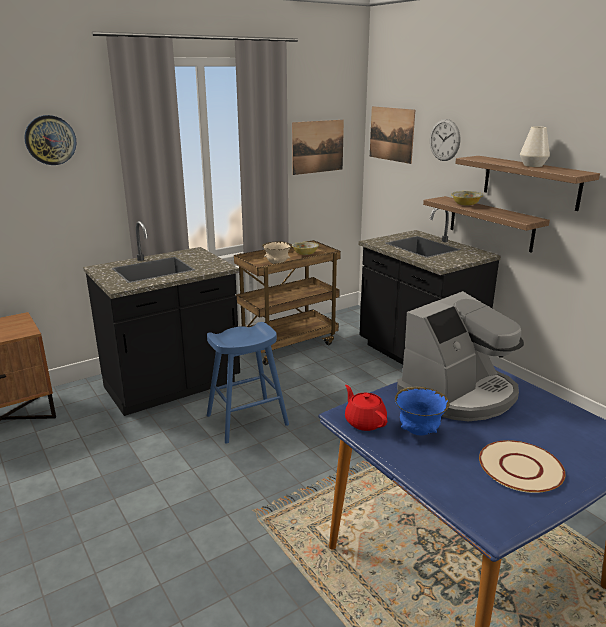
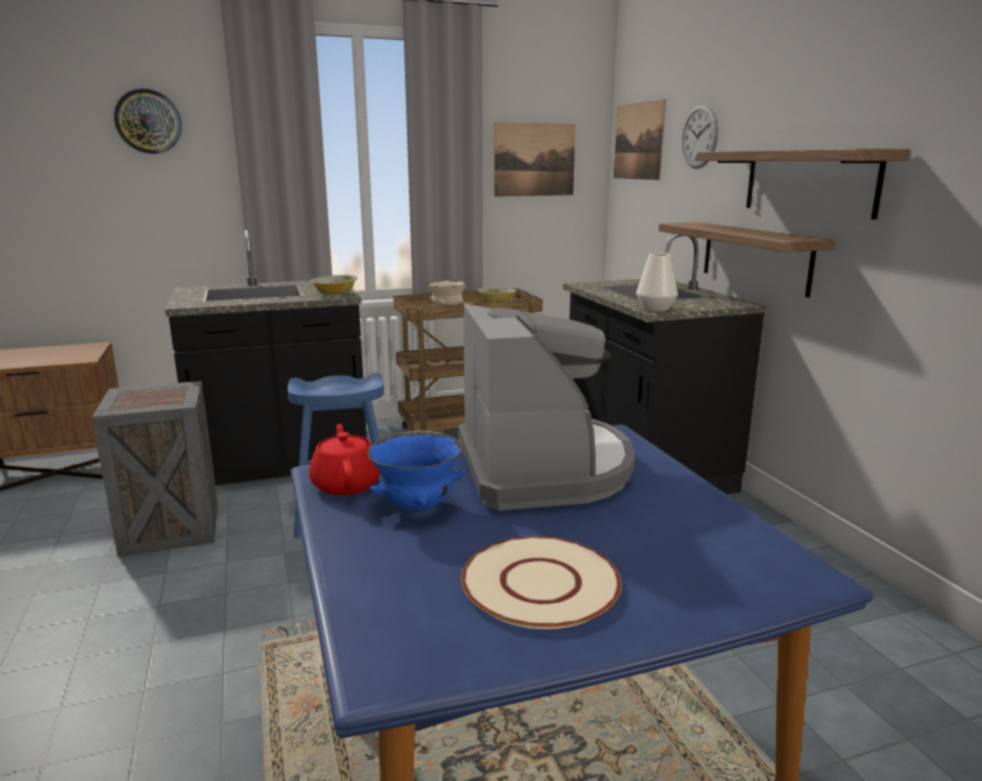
camera: 15 degrees right, 5 degrees down
coffee machine [397,291,524,421] -> coffee machine turned 75 degrees counterclockwise [458,304,635,511]
bowl [451,191,483,206] -> bowl moved to [310,275,358,295]
white vase [520,126,550,167] -> white vase moved to [636,254,678,311]
none -> crate [92,381,218,557]

